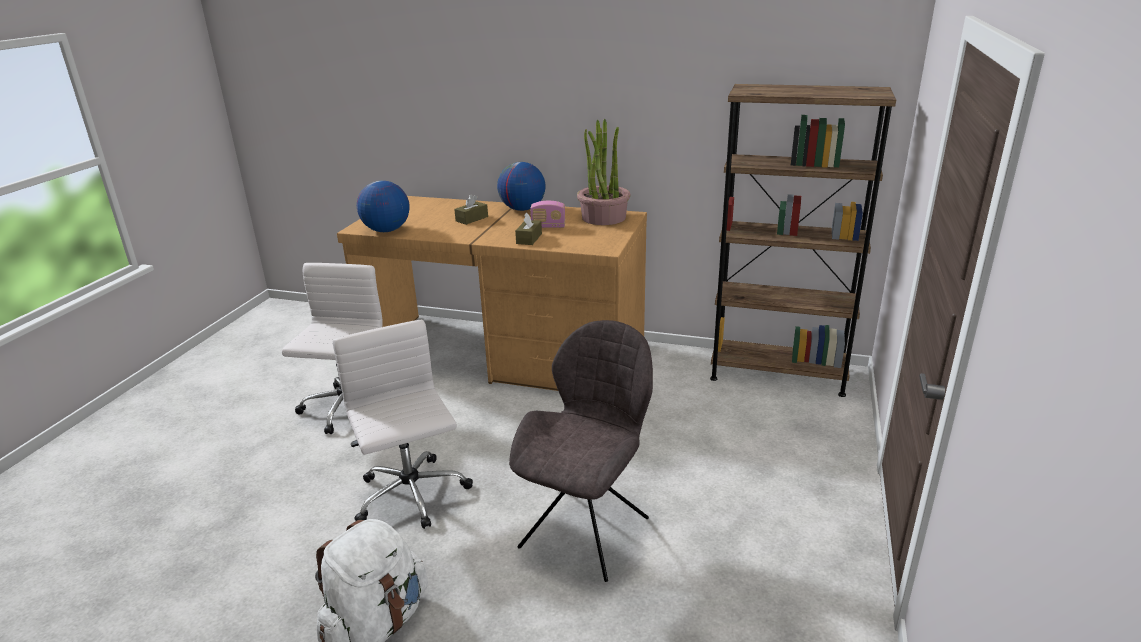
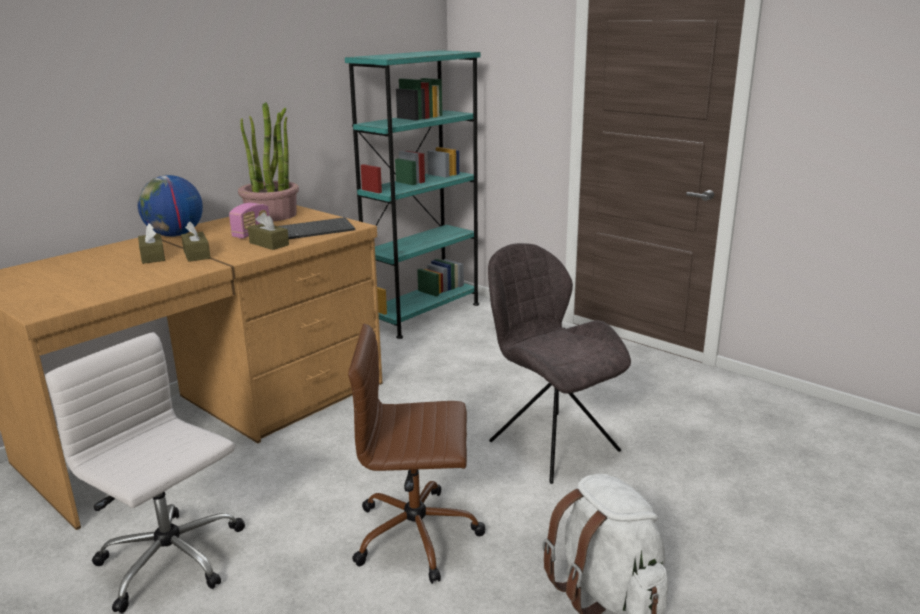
camera: 65 degrees left, 5 degrees down
white office chair [333,320,473,529] -> brown office chair [348,323,485,584]
globe [357,180,410,232] -> none
brown bookcase [710,84,896,397] -> turquoise bookcase [345,50,481,339]
none -> brown tissue box [181,222,211,262]
none -> keyboard [278,217,355,239]

